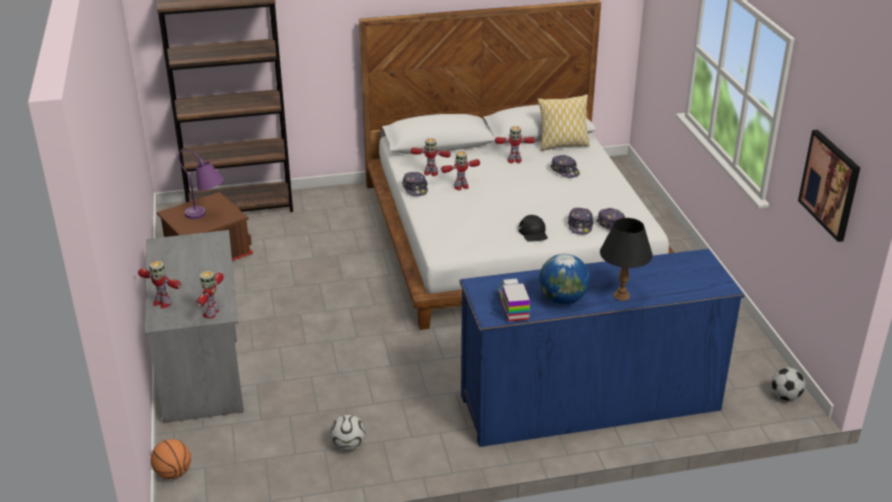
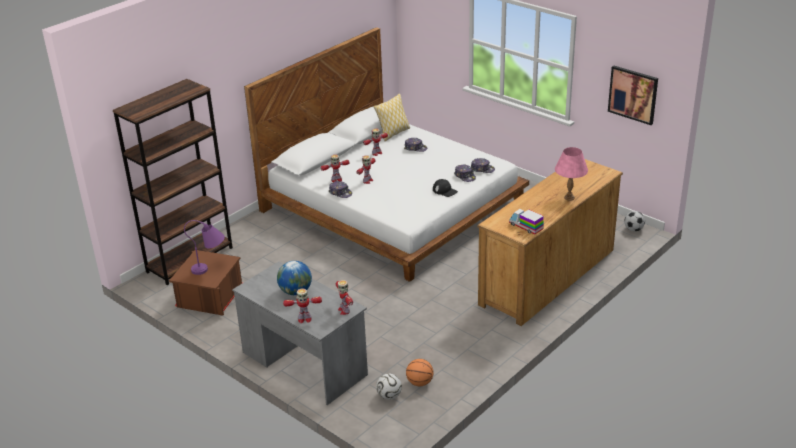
camera: 35 degrees left, 0 degrees up
basketball [151,439,191,479] -> basketball moved to [406,359,434,386]
football [330,415,366,451] -> football moved to [376,374,402,400]
blue dresser [459,249,745,447] -> brown dresser [477,159,623,326]
globe [539,254,590,304] -> globe moved to [277,261,312,295]
black table lamp [600,218,653,301] -> pink table lamp [555,147,588,201]

